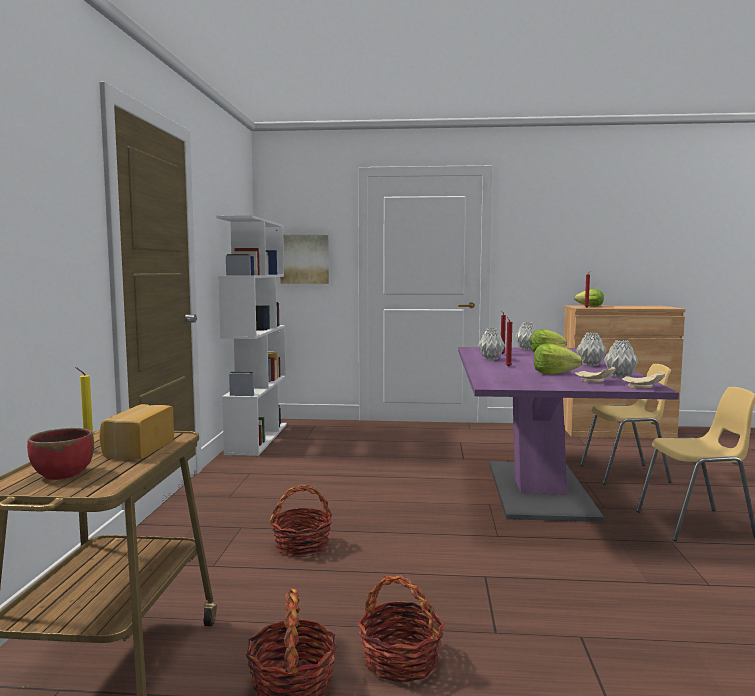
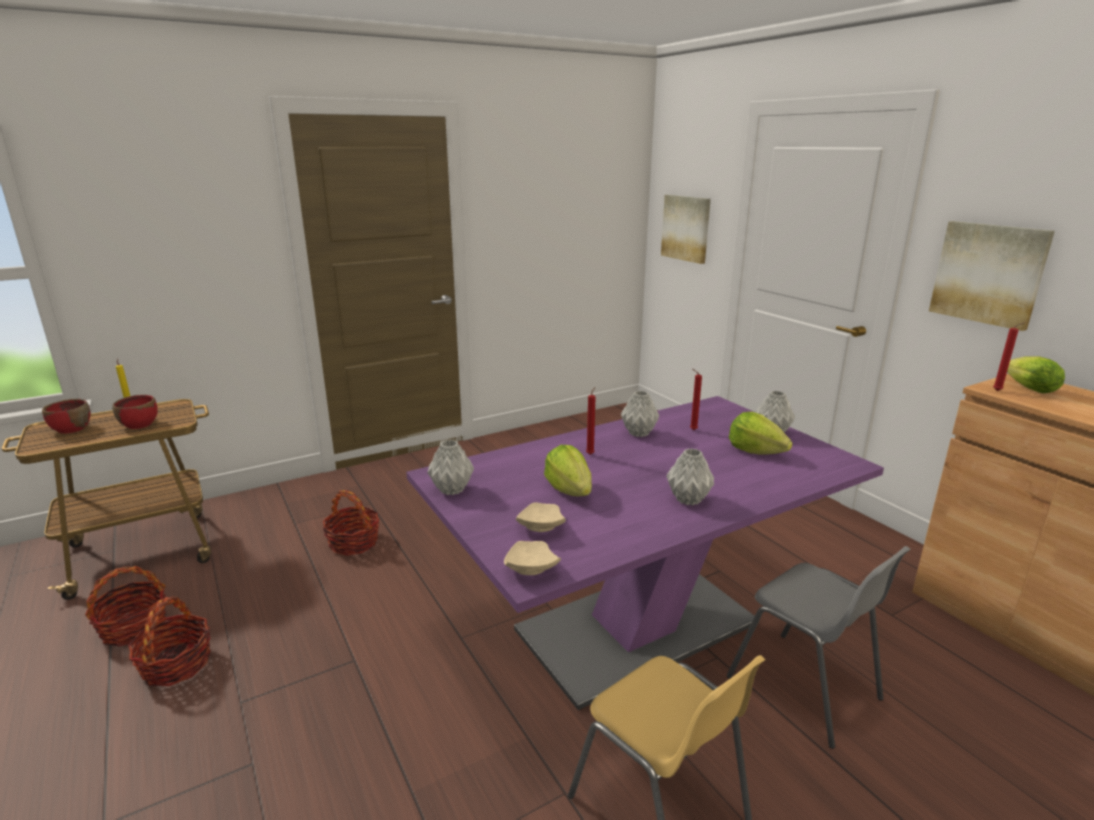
camera: 55 degrees right, 15 degrees up
bread [99,404,174,459] -> red bowl [112,395,158,429]
white bookcase [217,215,287,456] -> none
yellow chair [580,364,672,485] -> grey chair [727,546,911,749]
grey vase [604,340,639,378] -> grey vase moved to [427,440,474,495]
none -> picture [929,221,1055,331]

